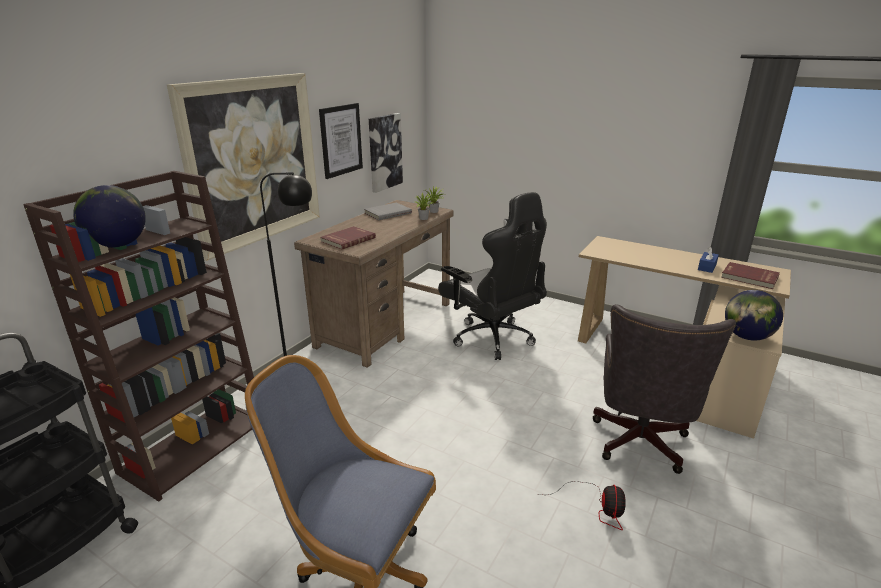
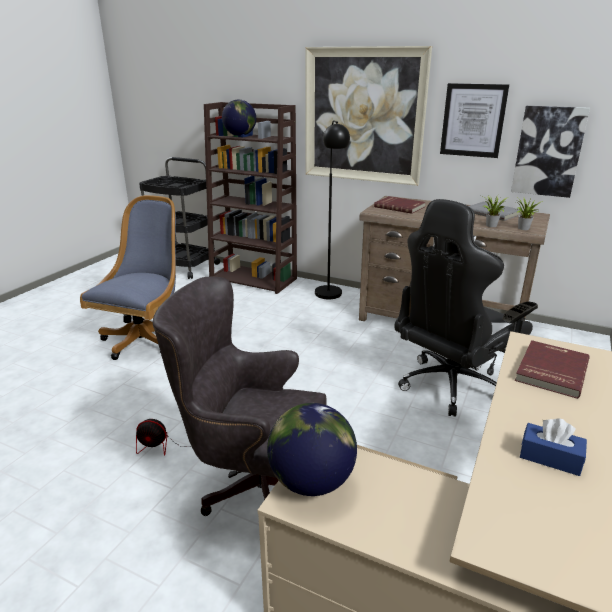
camera: 85 degrees right, 0 degrees up
red book [721,262,780,289] -> red book moved to [515,340,590,399]

